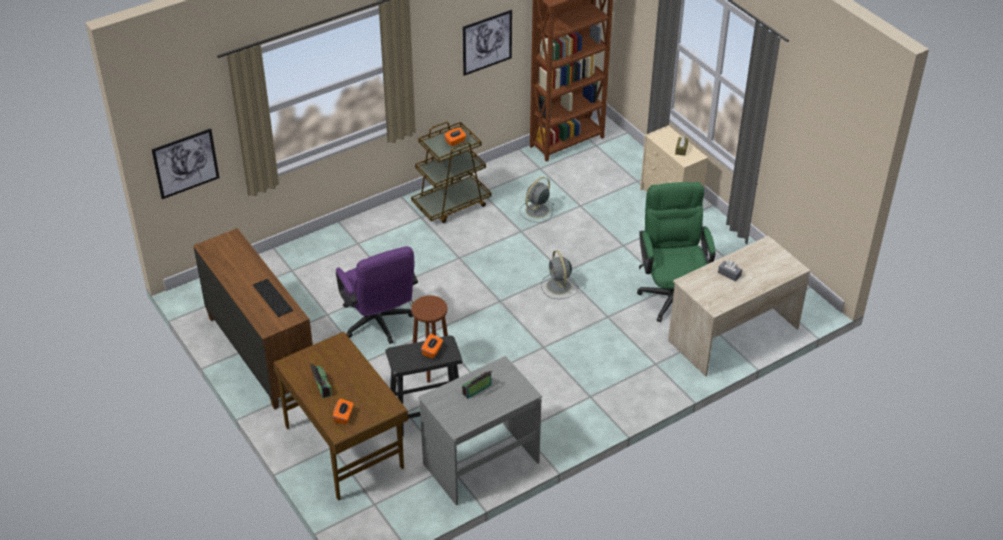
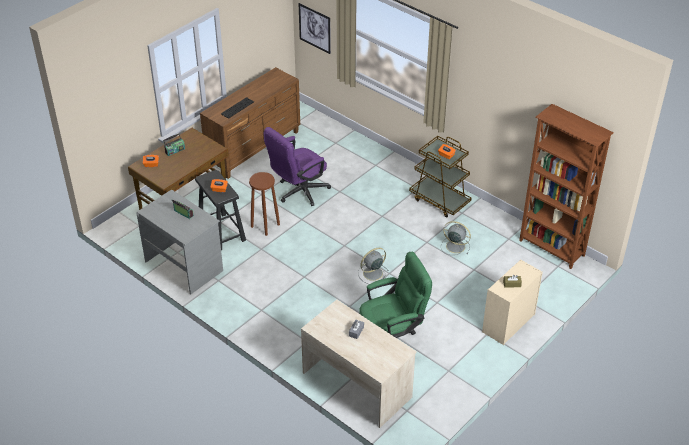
camera: 75 degrees right, 0 degrees up
picture [462,10,512,76] -> none

